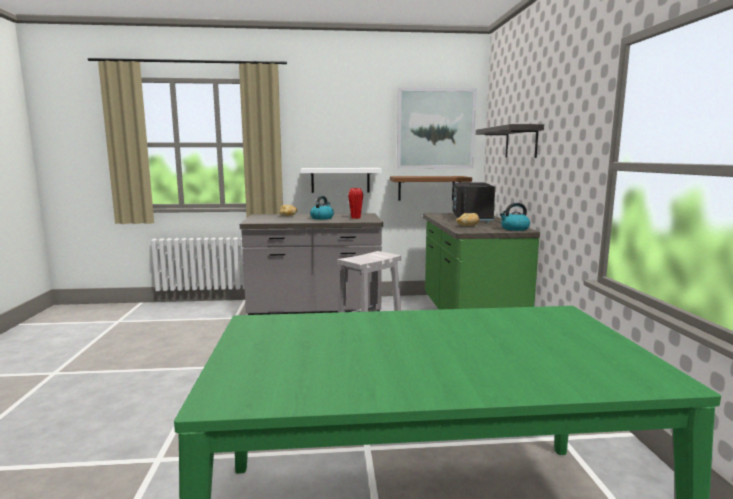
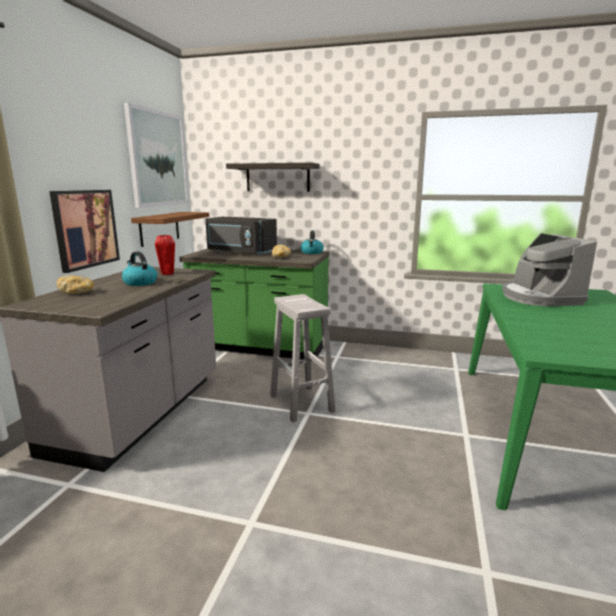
camera: 70 degrees left, 5 degrees up
white shelf [300,168,382,193] -> picture [49,190,120,273]
none -> coffee machine [502,233,597,306]

